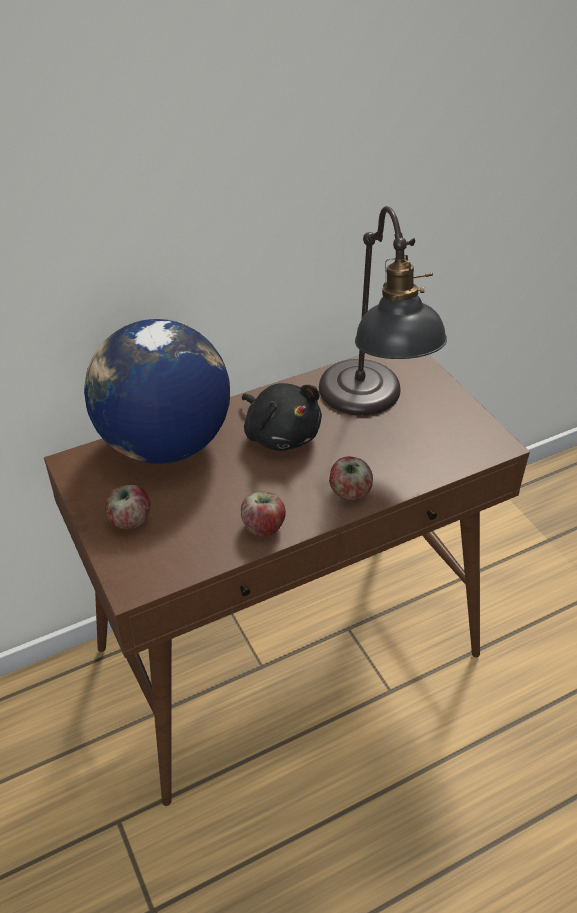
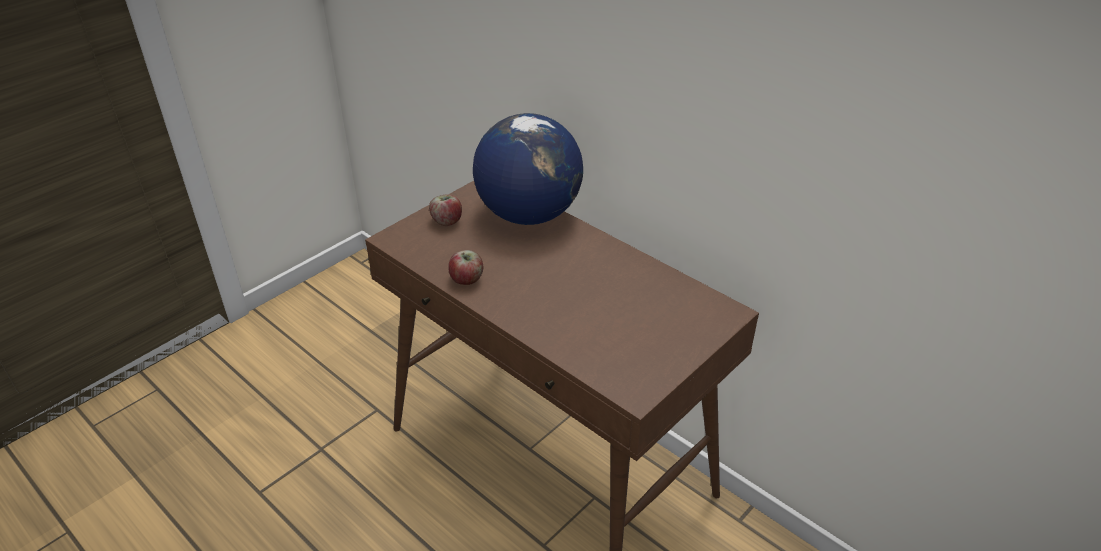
camera: 70 degrees right, 5 degrees down
black plush toy [242,383,322,451] -> none
grey table lamp [319,206,447,416] -> none
apple [329,457,373,500] -> none

